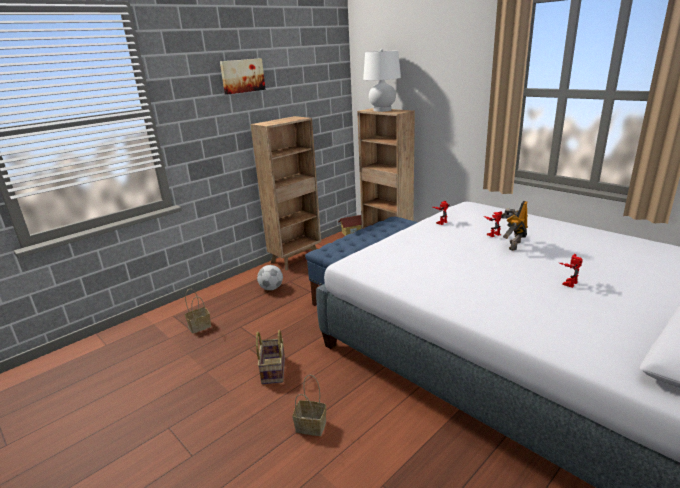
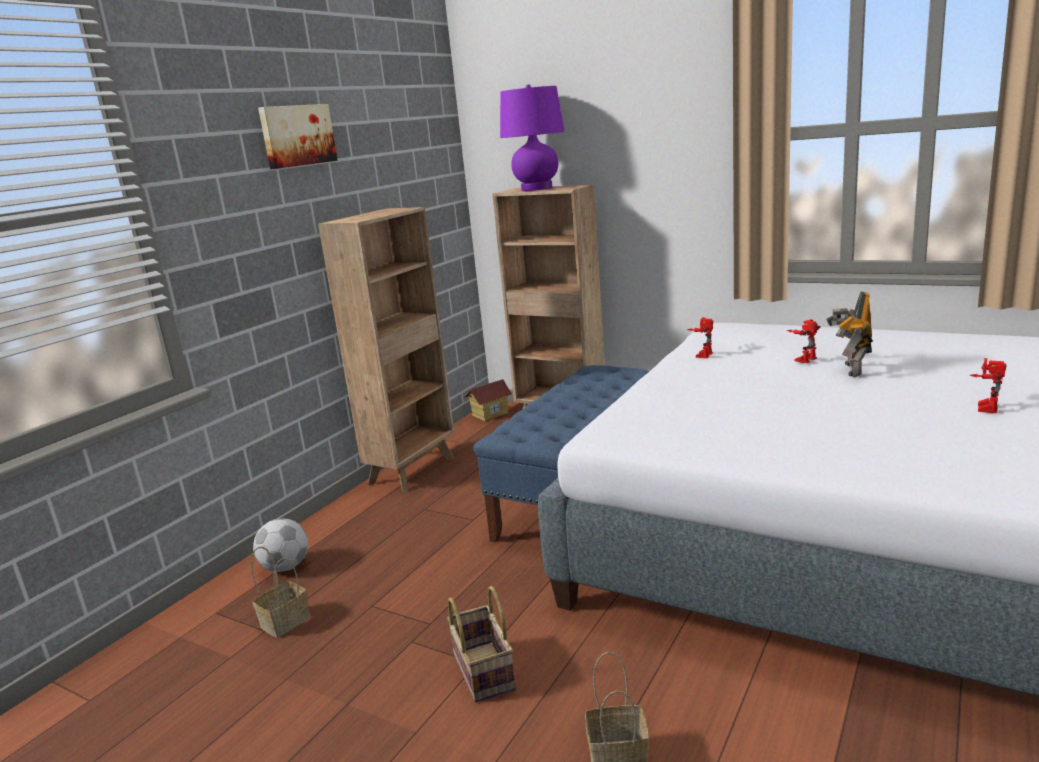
camera: 15 degrees left, 5 degrees down
football [257,265,283,290] -> football moved to [253,518,308,572]
white table lamp [363,49,401,112] -> purple table lamp [500,84,564,191]

